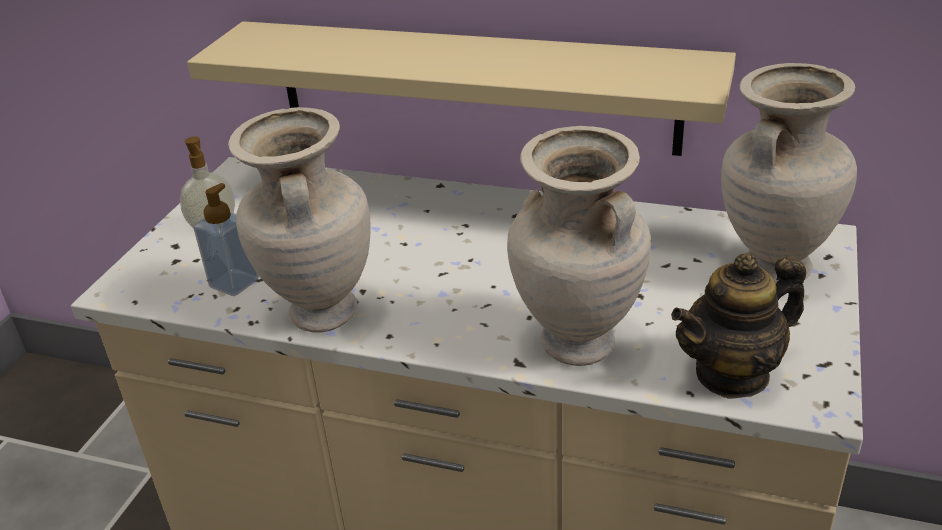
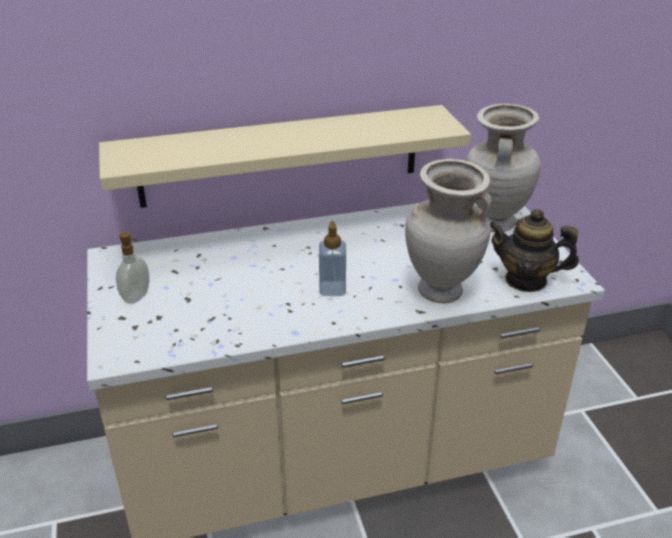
camera: 35 degrees left, 0 degrees up
soap dispenser [194,183,259,296] -> soap dispenser moved to [319,221,346,296]
beige vase [228,107,371,333] -> none
teapot [671,253,806,399] -> teapot turned 75 degrees clockwise [490,209,579,292]

